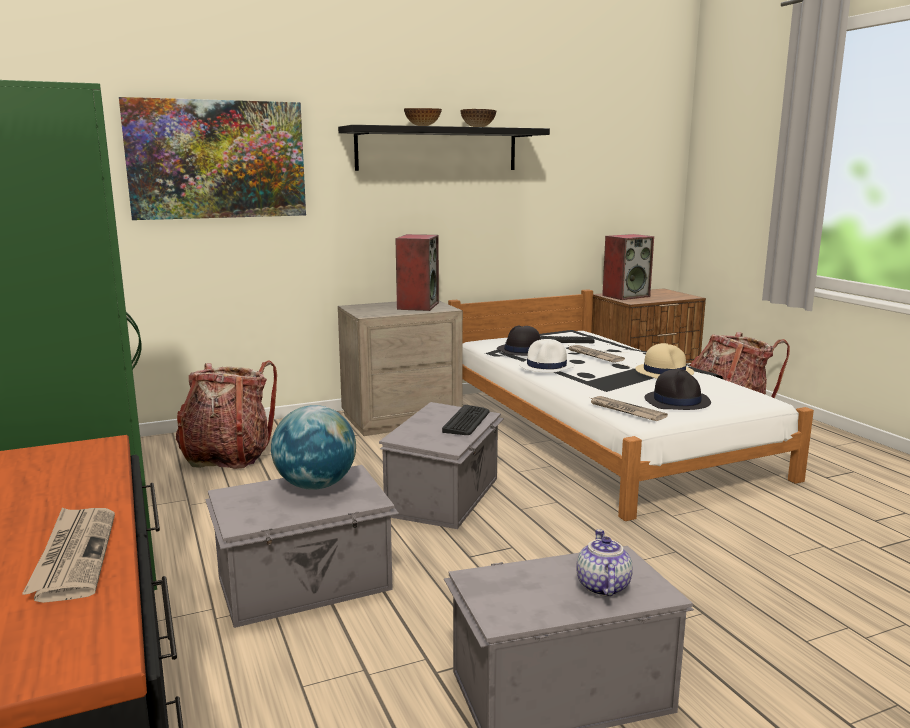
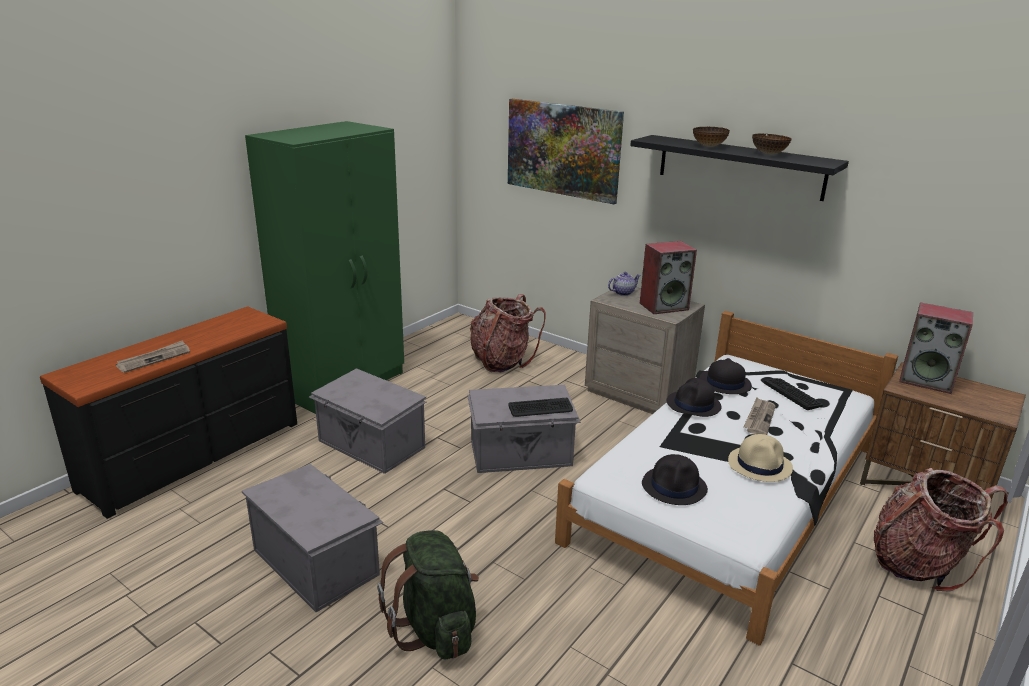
camera: 60 degrees right, 10 degrees up
globe [271,405,356,490] -> none
white hat [519,339,575,372] -> black hat [667,378,721,417]
teapot [576,529,633,596] -> teapot moved to [608,272,641,296]
newspaper [588,396,668,421] -> none
none -> green backpack [377,530,479,659]

